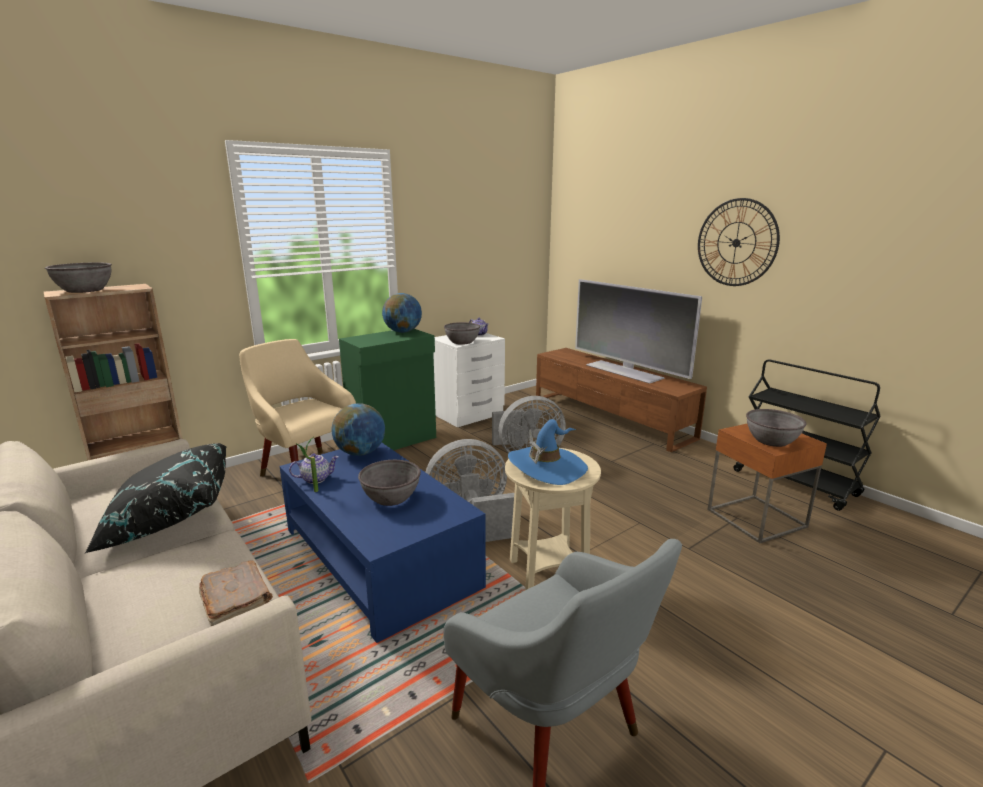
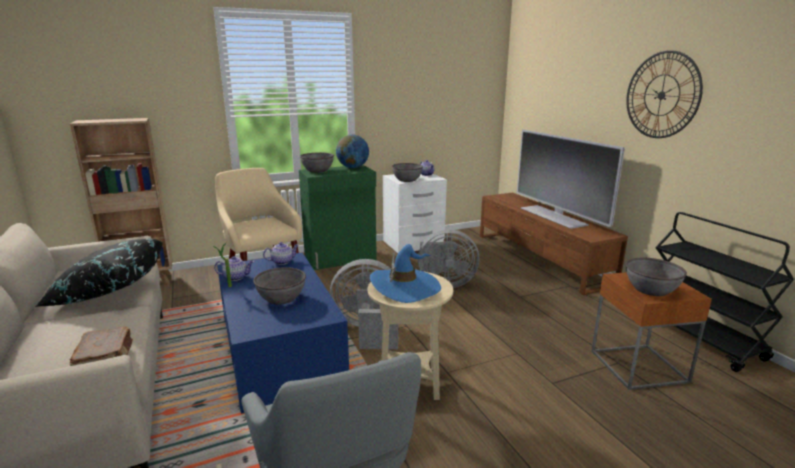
camera: 15 degrees right, 0 degrees up
grey bowl [45,262,112,293] -> grey bowl moved to [300,153,334,173]
globe [332,403,385,456] -> teapot [263,242,299,265]

